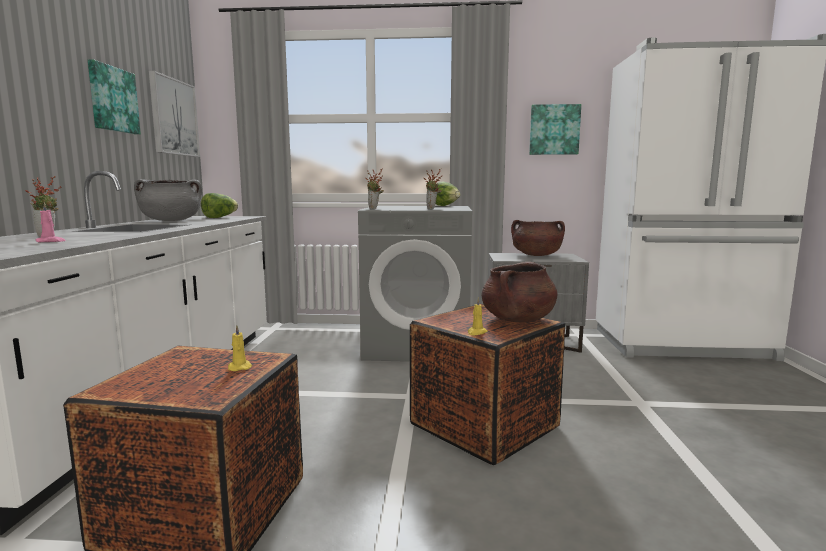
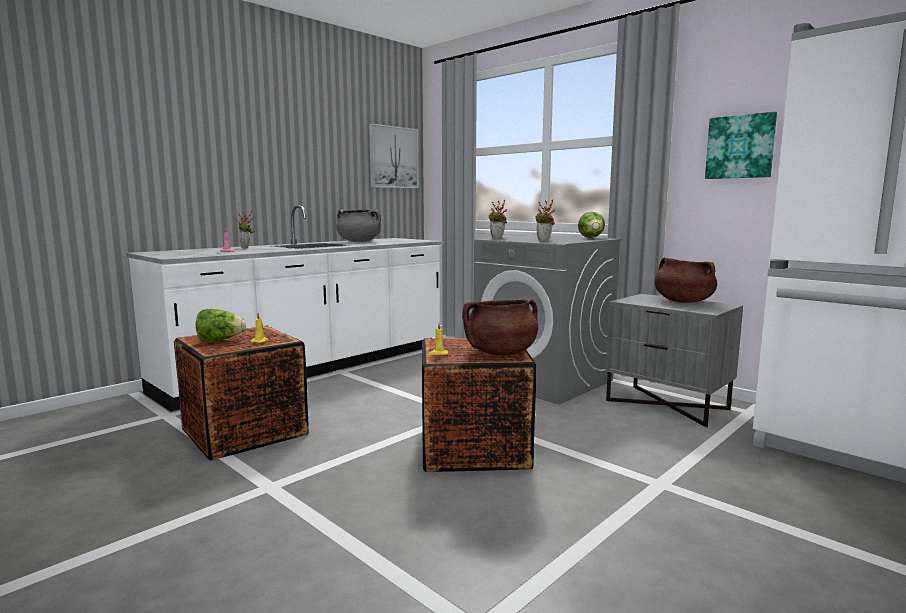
camera: 40 degrees right, 0 degrees up
picture [88,59,141,134] -> none
lettuce [201,193,238,218] -> lettuce moved to [196,309,246,342]

